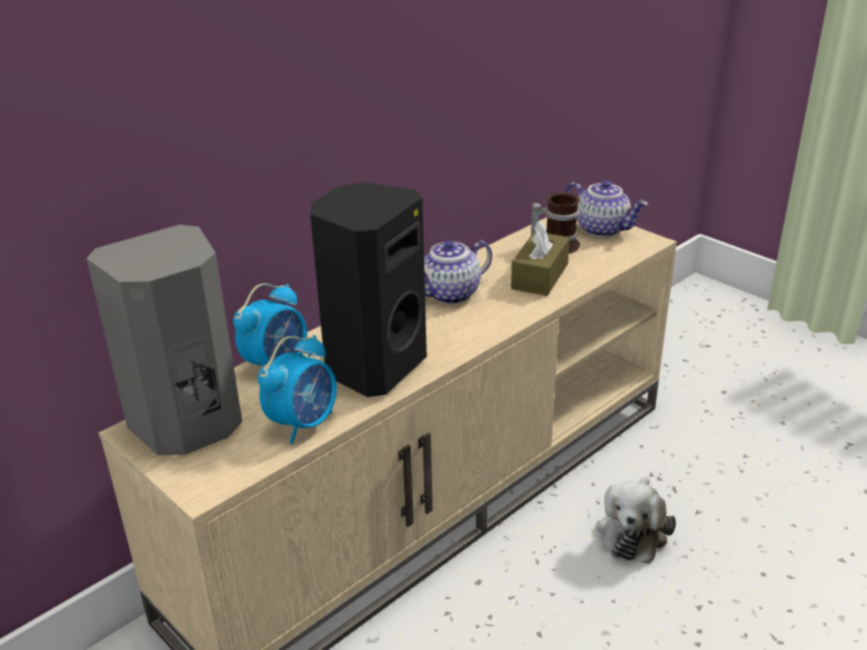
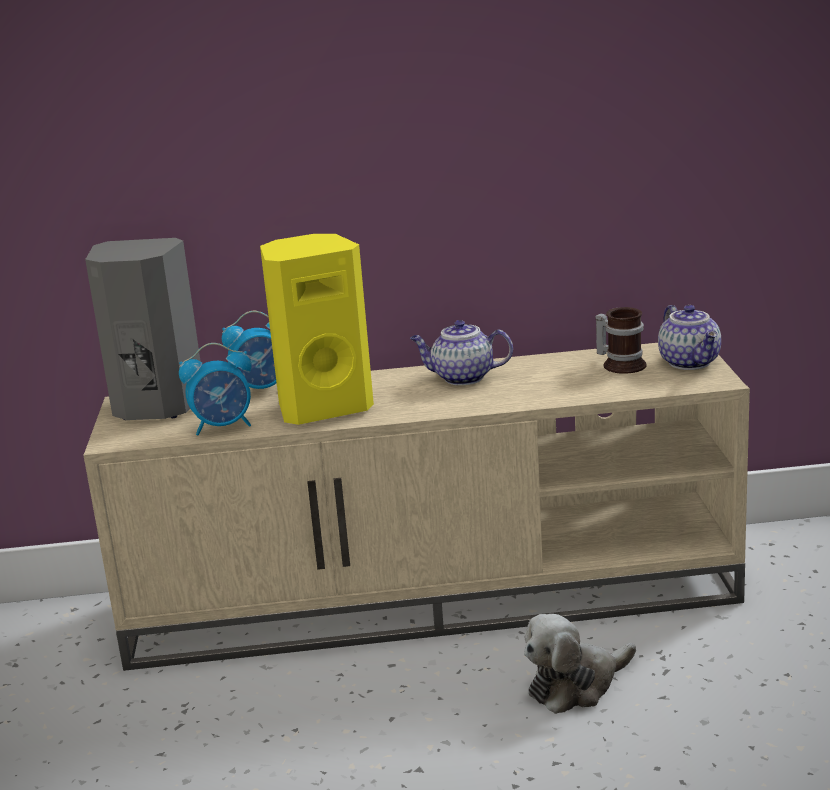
camera: 40 degrees right, 10 degrees down
black speaker [310,182,427,397] -> yellow speaker [260,234,374,425]
brown tissue box [511,220,570,296] -> none

